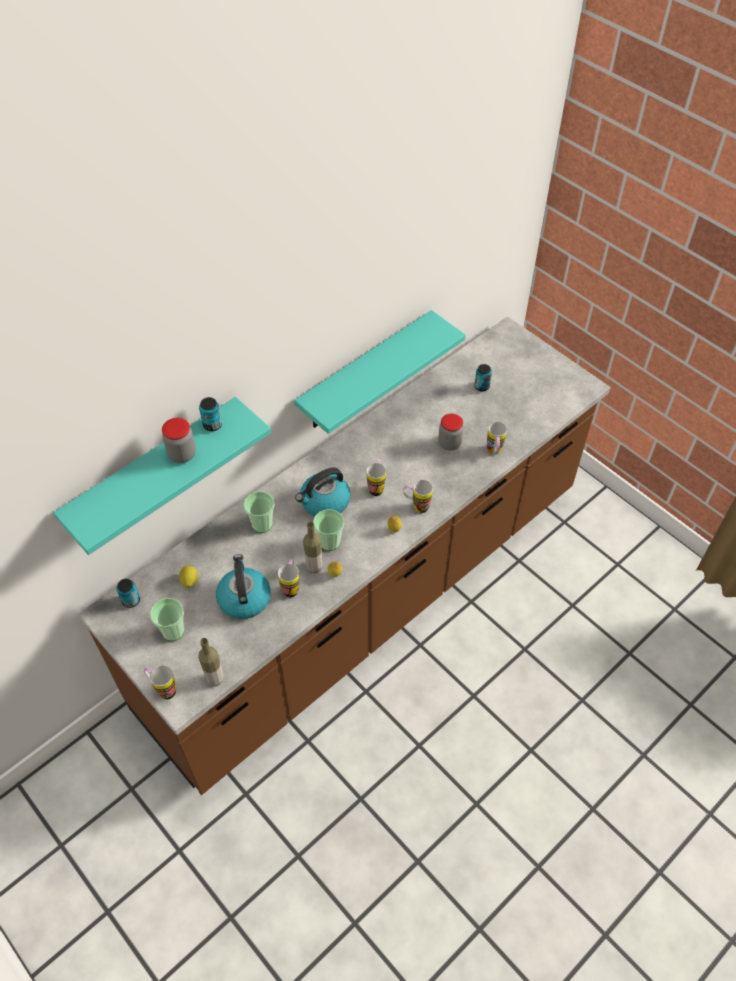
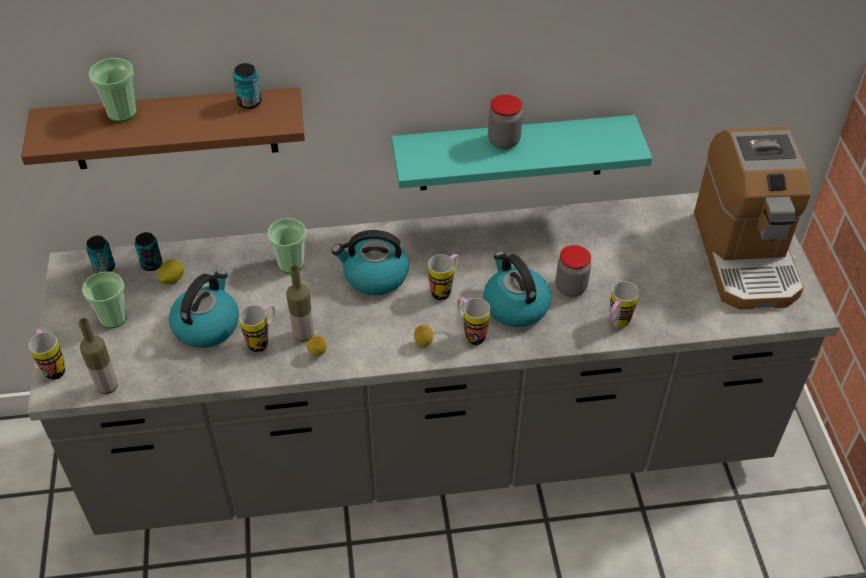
camera: 35 degrees right, 5 degrees down
turquoise shelf [53,397,271,555] -> brown shelf [21,87,305,169]
brown counter [78,317,611,795] -> grey counter [27,192,840,535]
jar [162,418,196,463] -> jar moved to [488,95,523,149]
cup [313,509,344,551] -> cup moved to [89,58,136,122]
can [474,364,492,392] -> can moved to [135,232,163,271]
none -> kettle [483,252,551,327]
none -> coffee machine [694,127,811,310]

